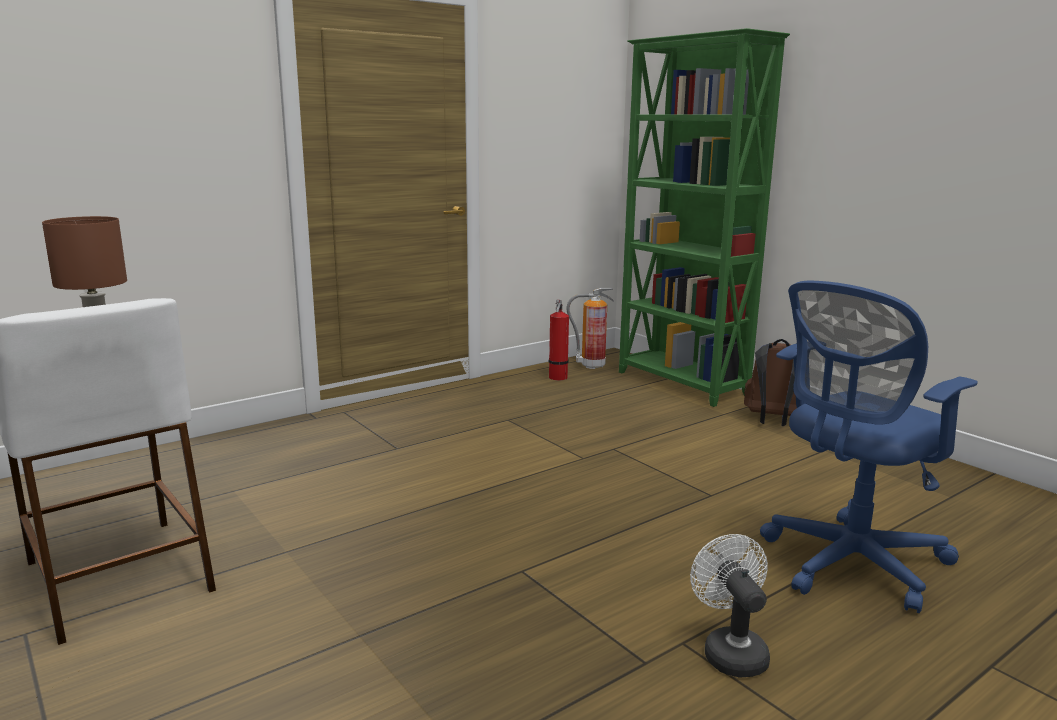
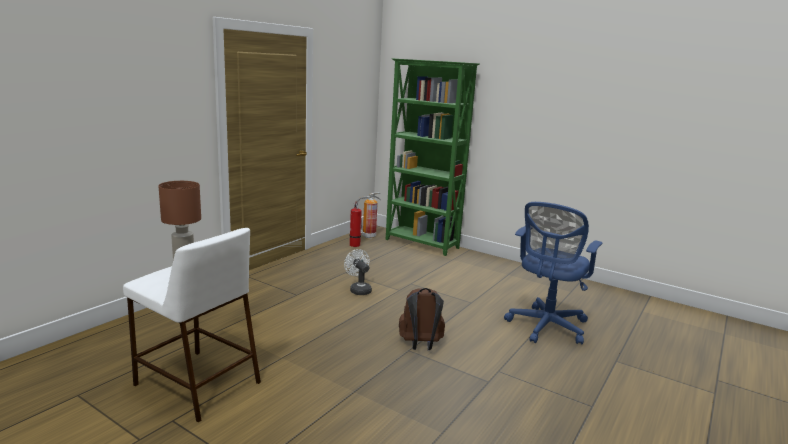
camera: 20 degrees left, 0 degrees up
white fan [690,534,770,678] -> white fan moved to [344,249,372,295]
brown backpack [744,339,797,426] -> brown backpack moved to [399,288,445,350]

